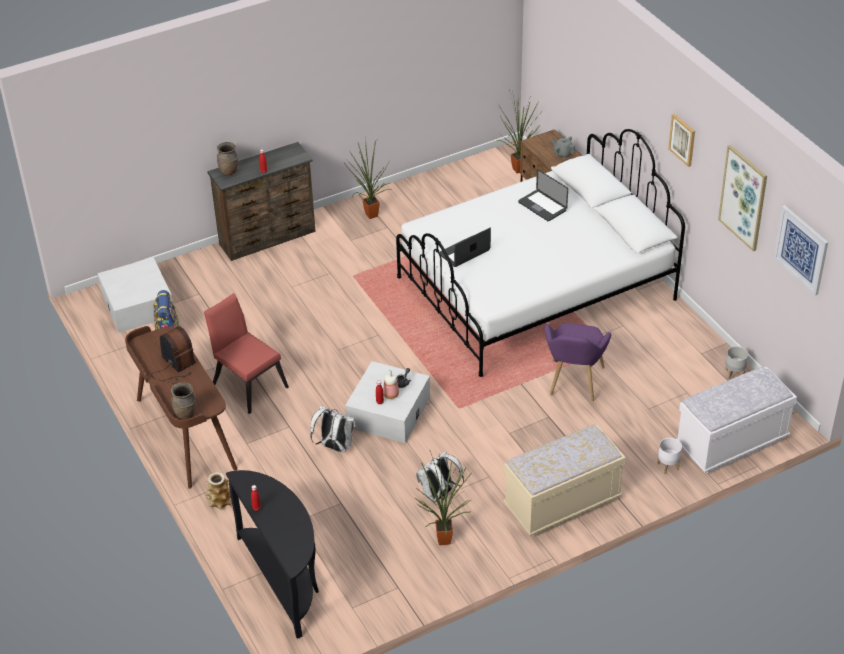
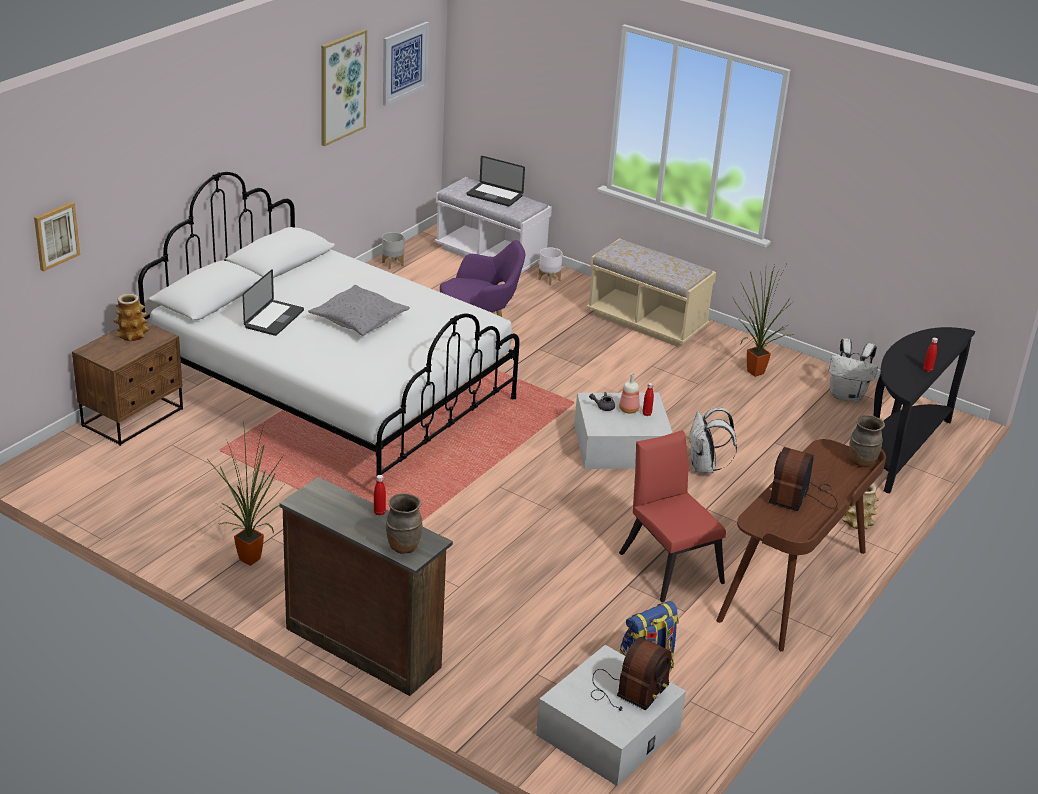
camera: 120 degrees left, 10 degrees down
red chair [204,293,289,414] -> red chair turned 135 degrees clockwise [619,430,726,602]
white backpack [416,451,464,503] -> white backpack moved to [829,338,878,402]
laptop [440,228,491,267] -> laptop moved to [466,156,525,207]
potted plant [497,90,541,174] -> none
grey teapot [551,136,576,159] -> vase [113,294,149,341]
picture [668,114,695,167] -> picture moved to [34,202,80,272]
none -> grey pillow [308,285,410,336]
none -> radio [591,637,672,711]

